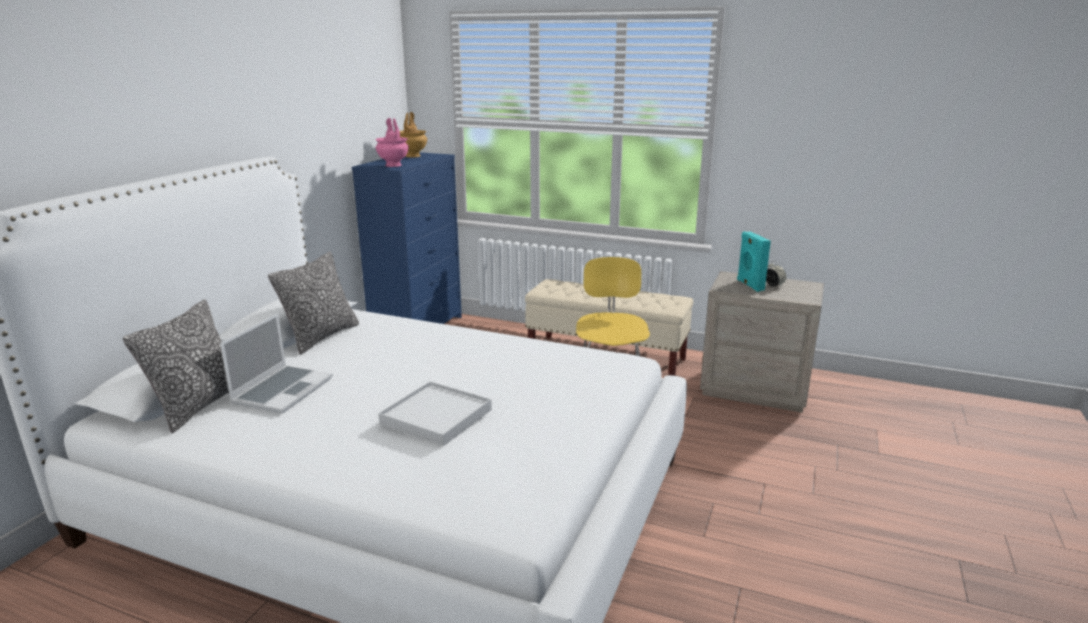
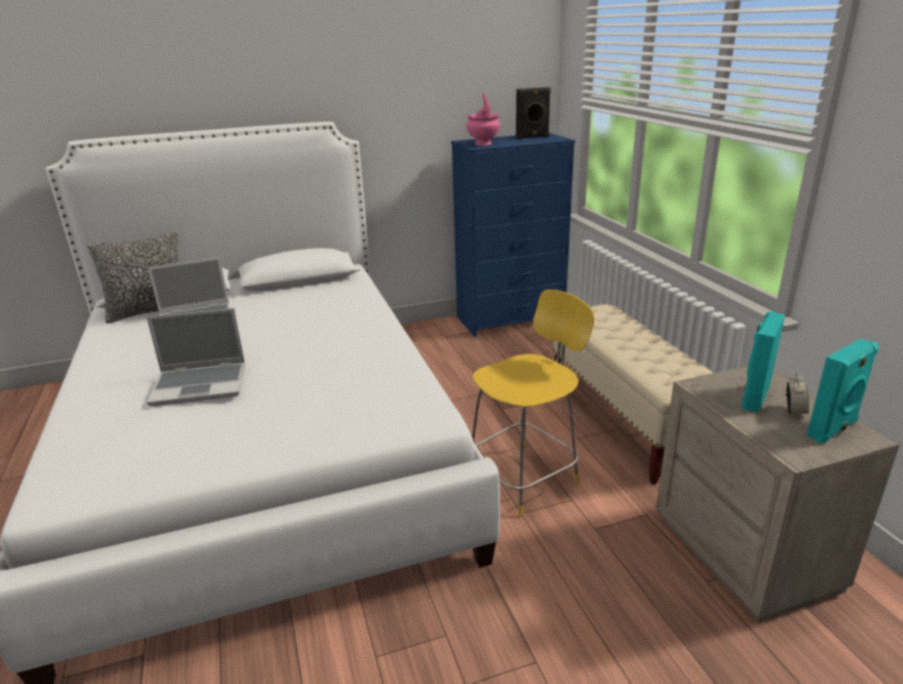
camera: 50 degrees right, 5 degrees up
pillow [268,252,359,355] -> none
white tray [378,381,492,446] -> laptop [146,308,245,406]
brown vase [400,112,427,157] -> black speaker [516,87,551,139]
none -> turquoise speaker [807,339,879,444]

